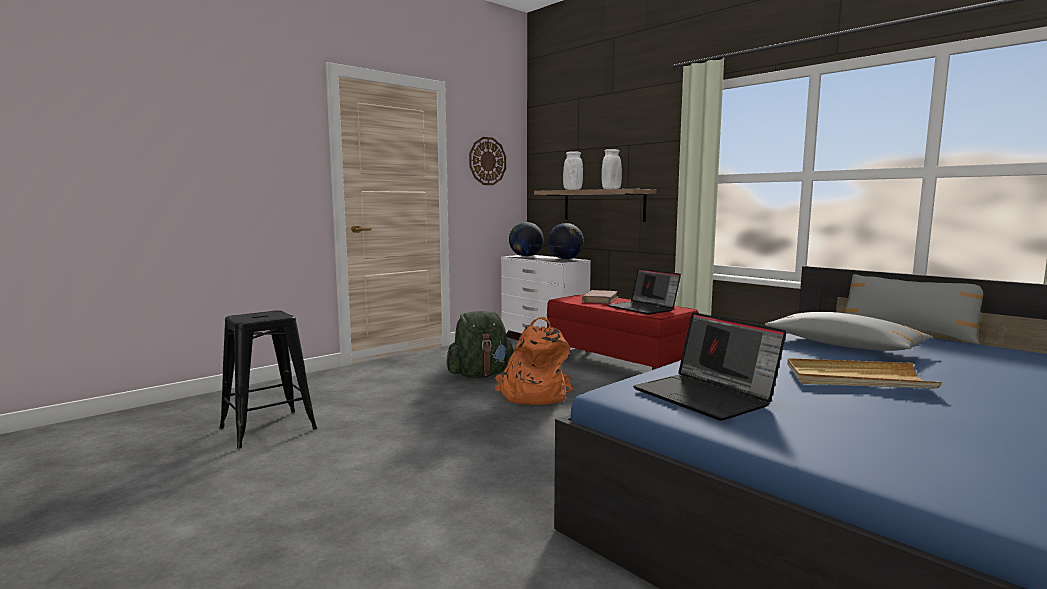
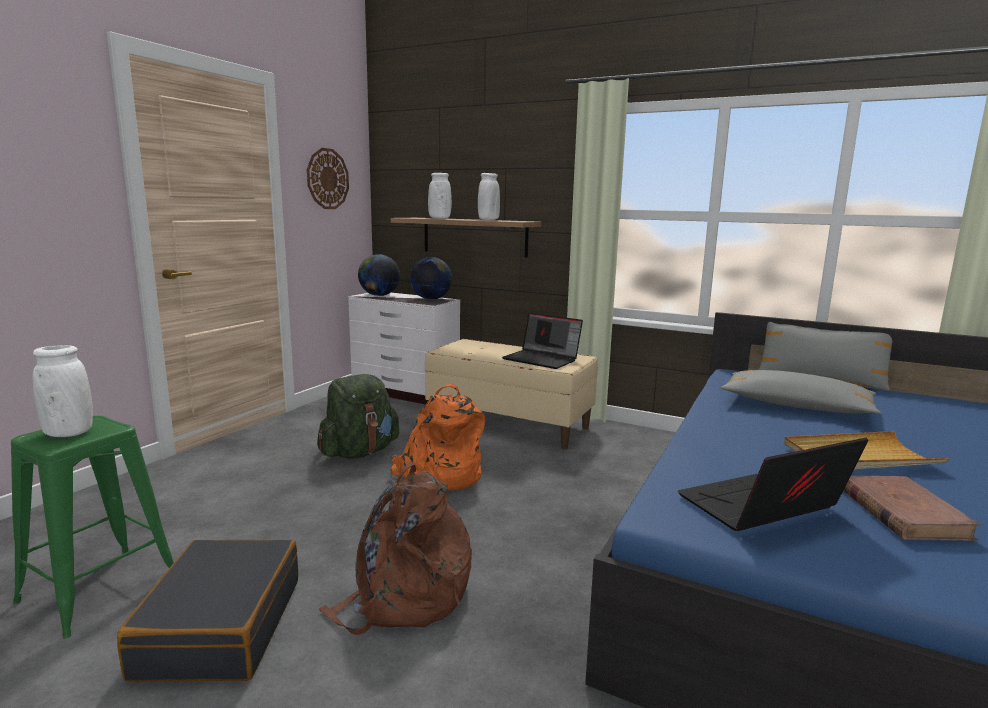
camera: 20 degrees left, 5 degrees up
black stool [219,310,317,449] -> green stool [11,416,174,639]
red bench [547,294,699,370] -> beige bench [425,339,598,449]
brown book [582,290,618,304] -> brown book moved to [843,476,981,541]
laptop [633,312,786,421] -> laptop turned 120 degrees clockwise [678,438,868,531]
none -> white vase [33,345,93,437]
none -> black suitcase [117,539,298,682]
none -> brown backpack [319,461,472,635]

